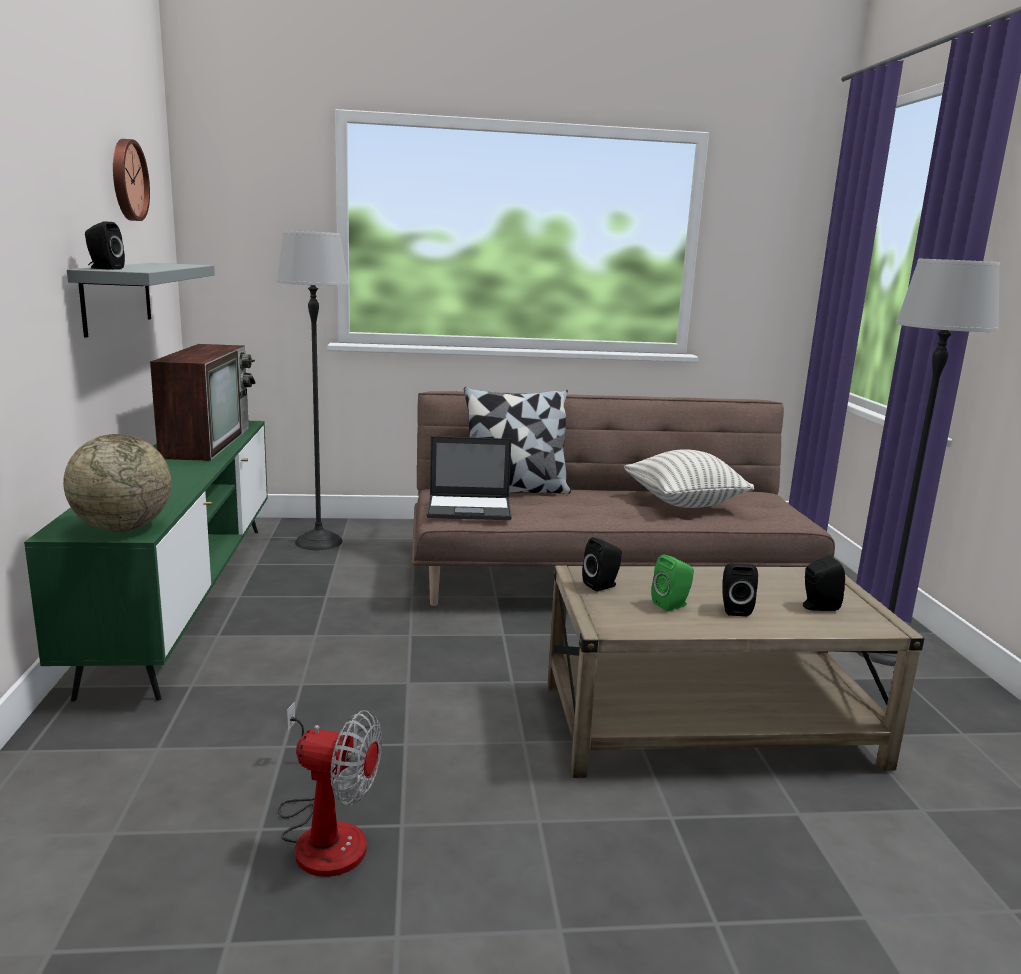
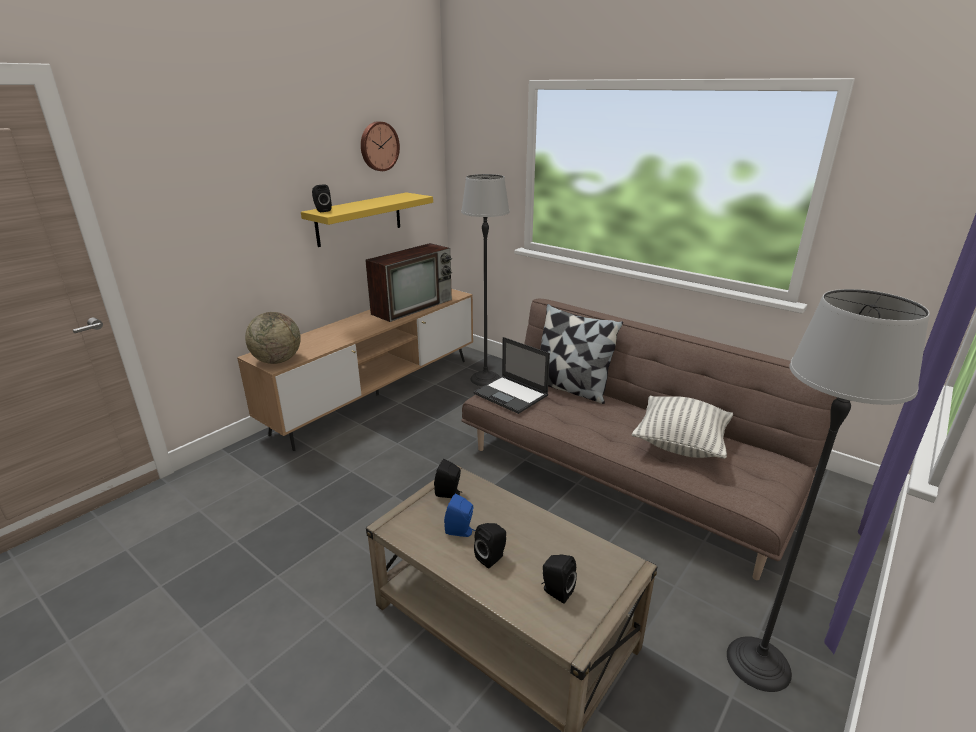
camera: 45 degrees right, 10 degrees up
green tv stand [24,421,268,702] -> brown tv stand [237,289,473,451]
grey shelf [67,263,215,338] -> yellow shelf [301,192,433,247]
fan [278,702,382,877] -> none
green speaker [651,554,694,611] -> blue speaker [444,494,475,537]

